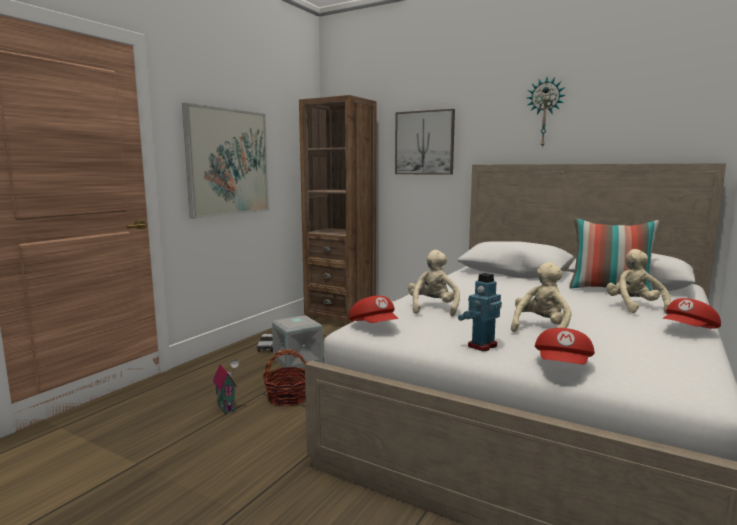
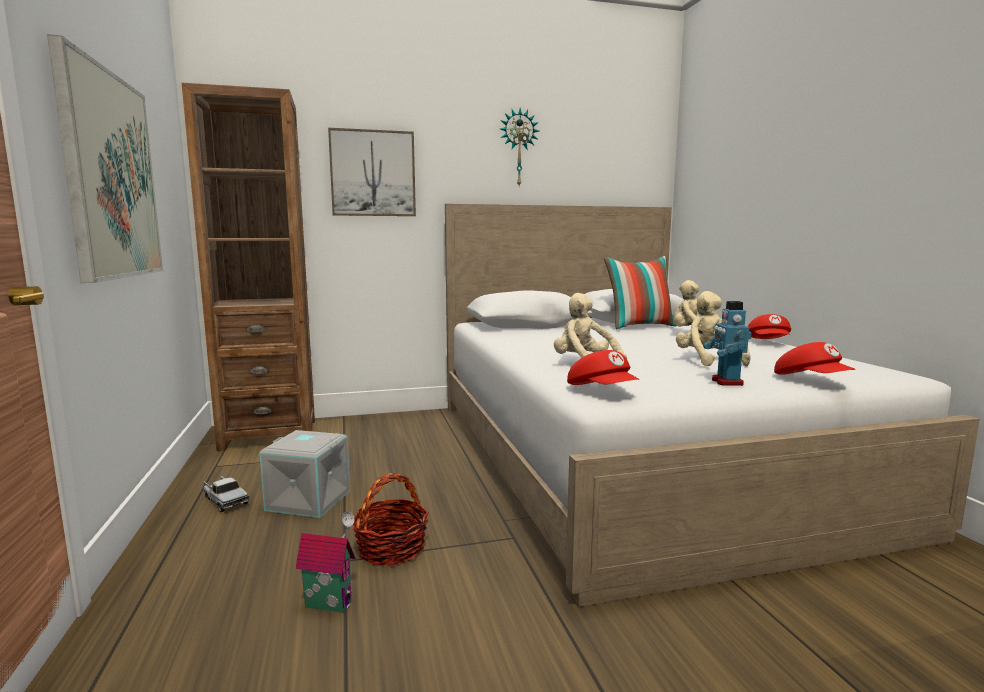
camera: 45 degrees left, 0 degrees up
red cap [349,296,399,323] -> red cap turned 45 degrees clockwise [567,350,639,385]

